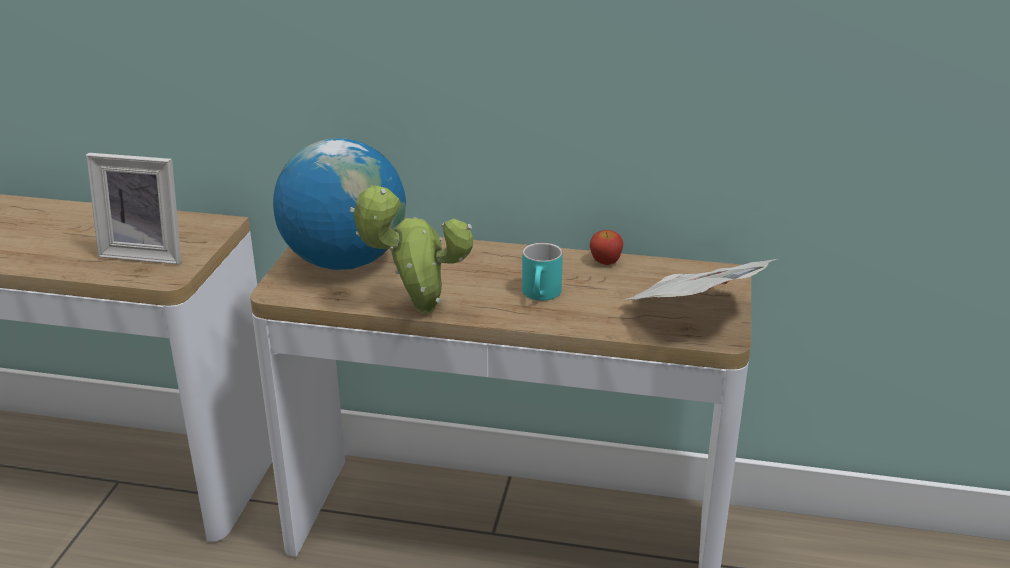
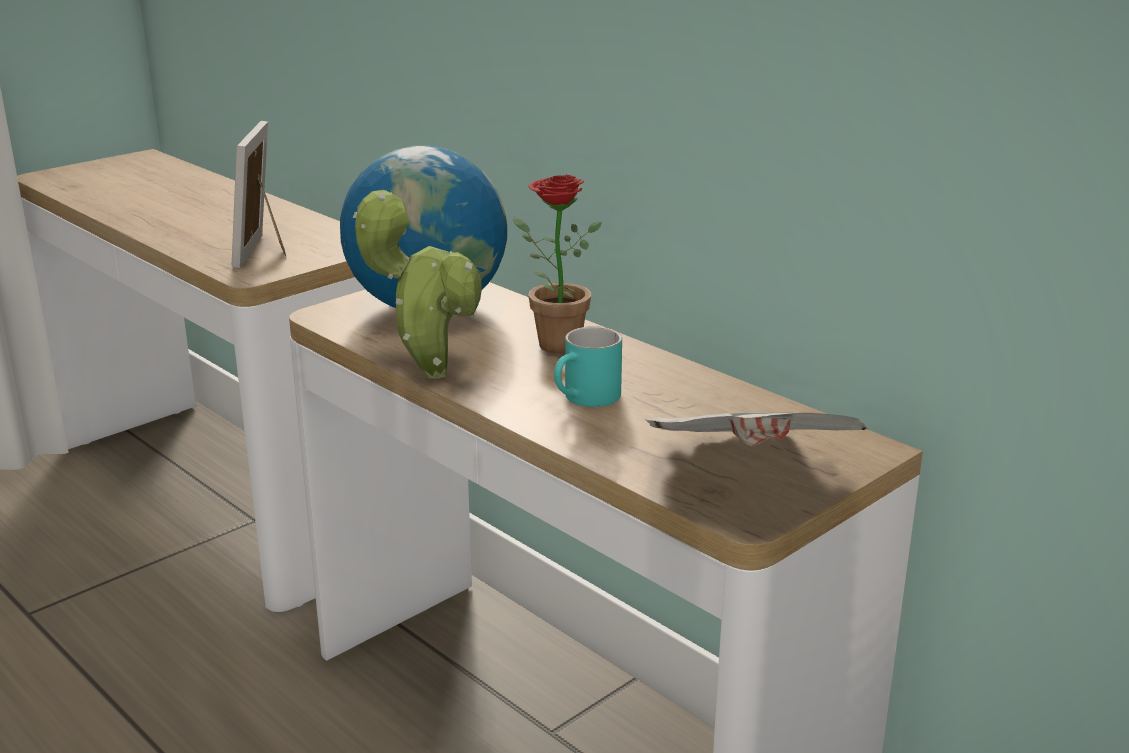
camera: 35 degrees right, 5 degrees down
picture frame [86,153,181,264] -> picture frame turned 45 degrees clockwise [232,121,286,268]
apple [590,230,623,265] -> none
none -> potted plant [513,175,602,353]

